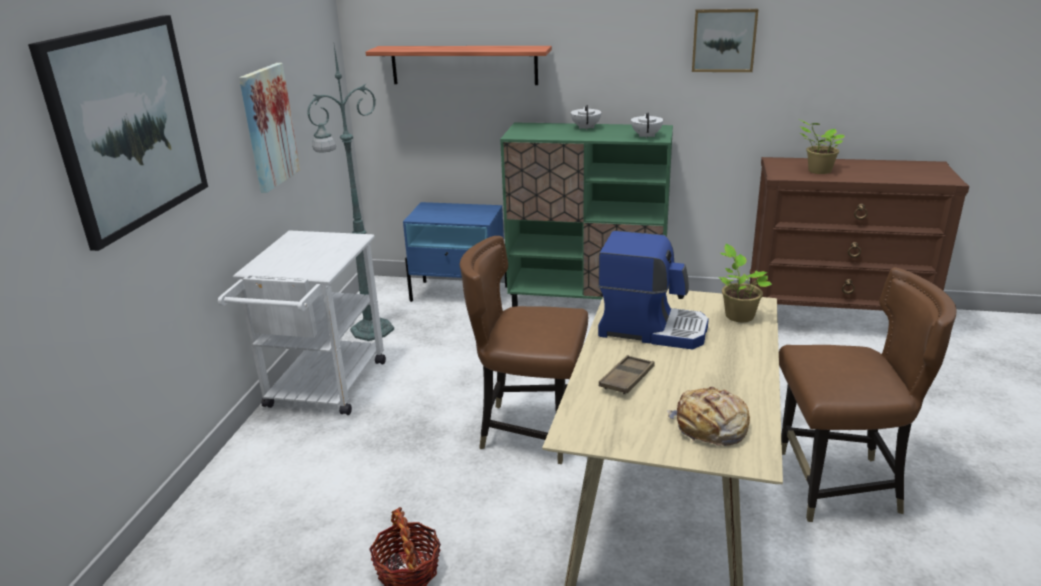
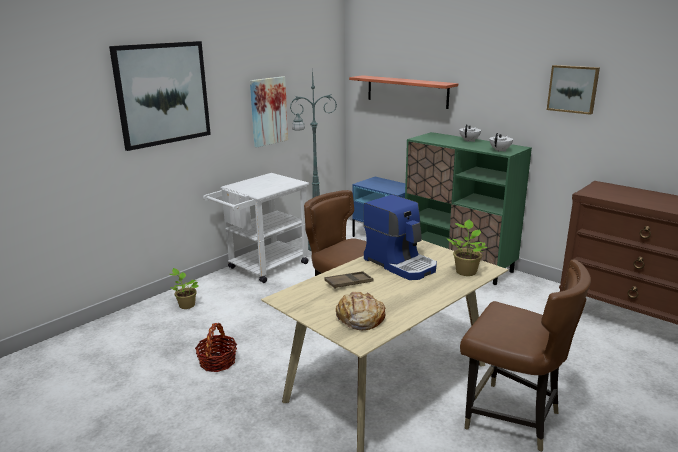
camera: 30 degrees right, 5 degrees down
potted plant [800,120,845,174] -> potted plant moved to [169,268,199,309]

